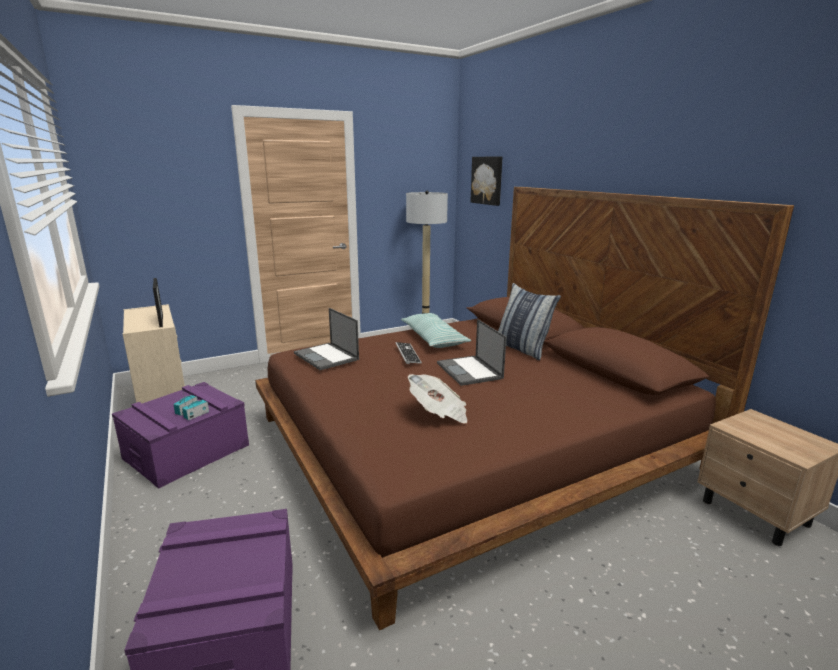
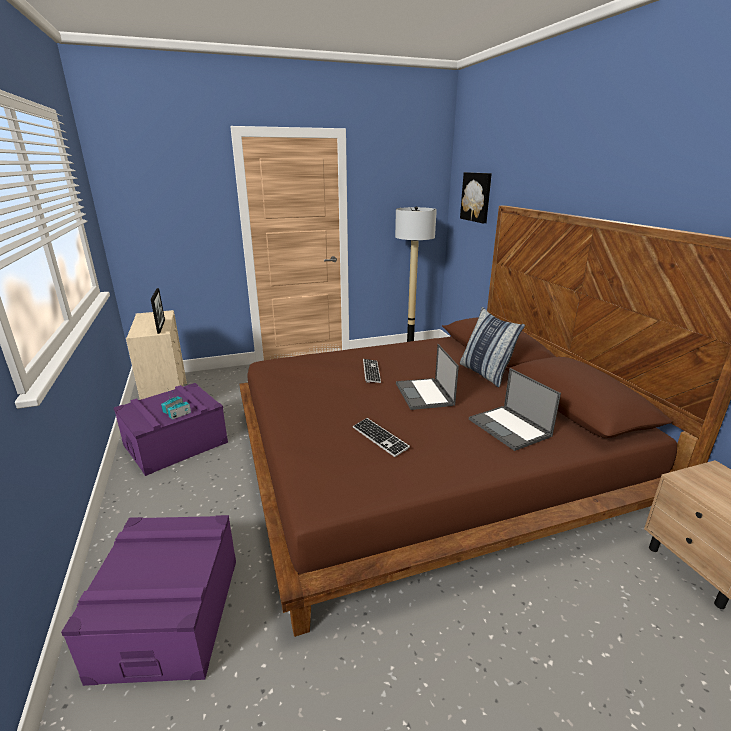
camera: 10 degrees right, 5 degrees up
laptop [294,308,359,370] -> laptop moved to [469,368,561,451]
pillow [401,313,471,348] -> none
newspaper [408,374,467,423] -> keyboard [353,418,410,457]

